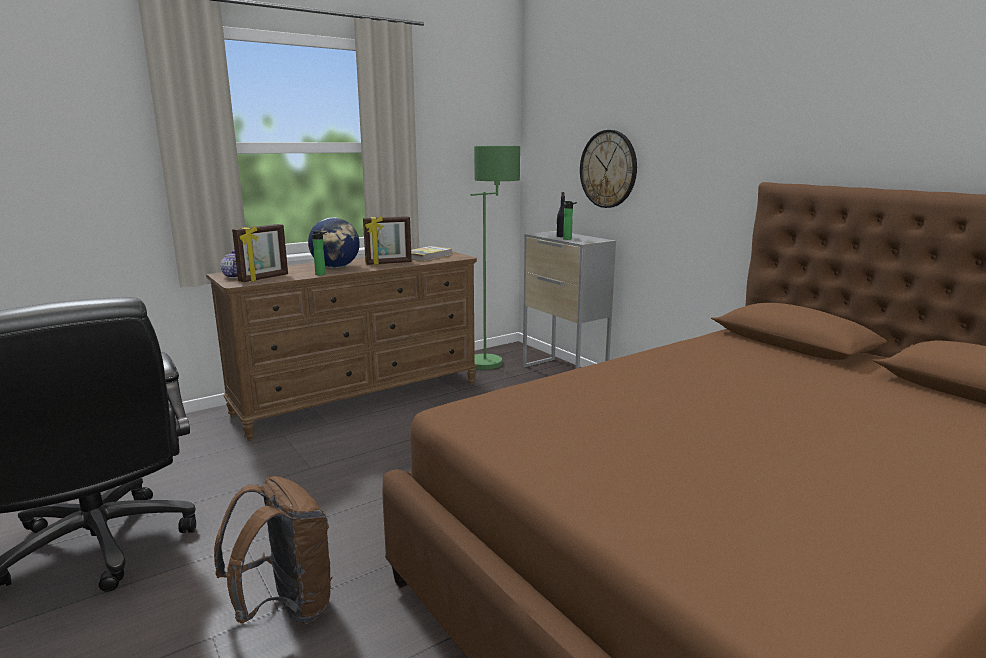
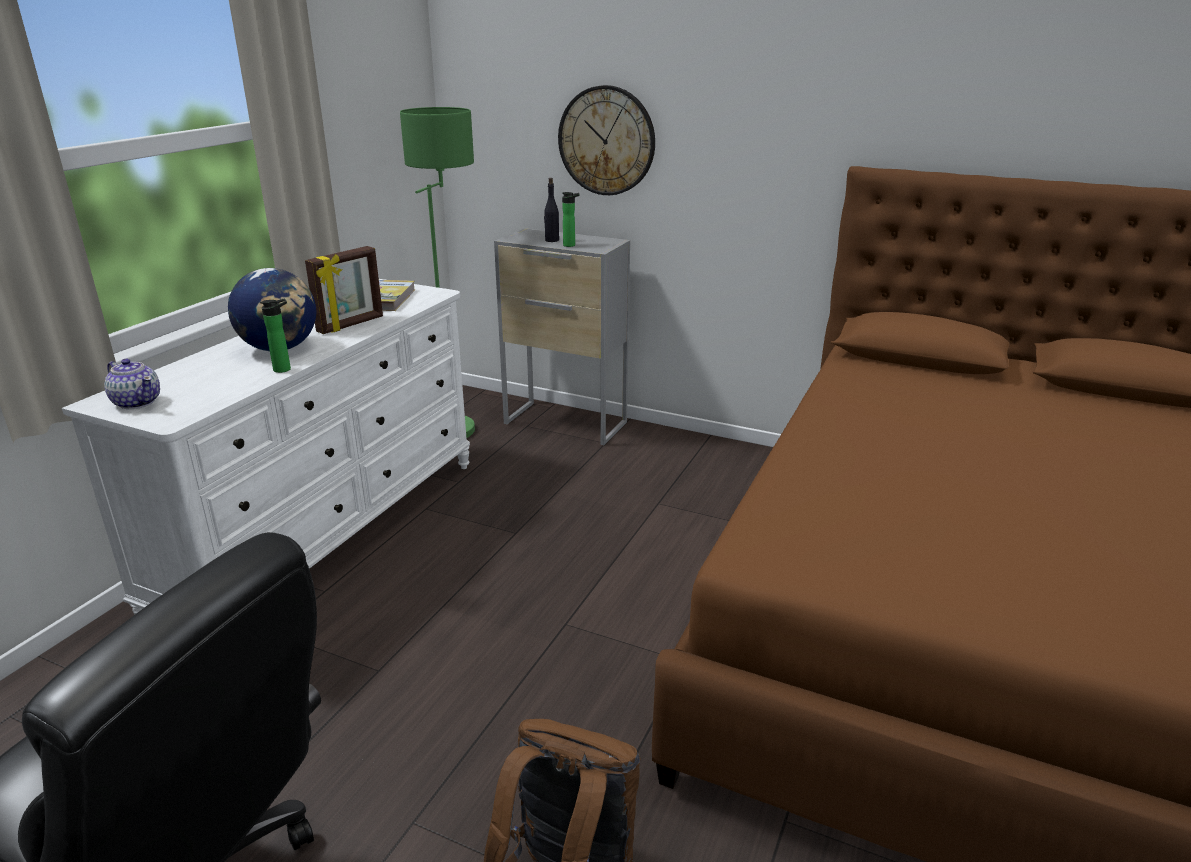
camera: 30 degrees left, 10 degrees up
brown dresser [206,251,477,441] -> white dresser [62,279,470,615]
picture frame [232,224,288,282] -> none

